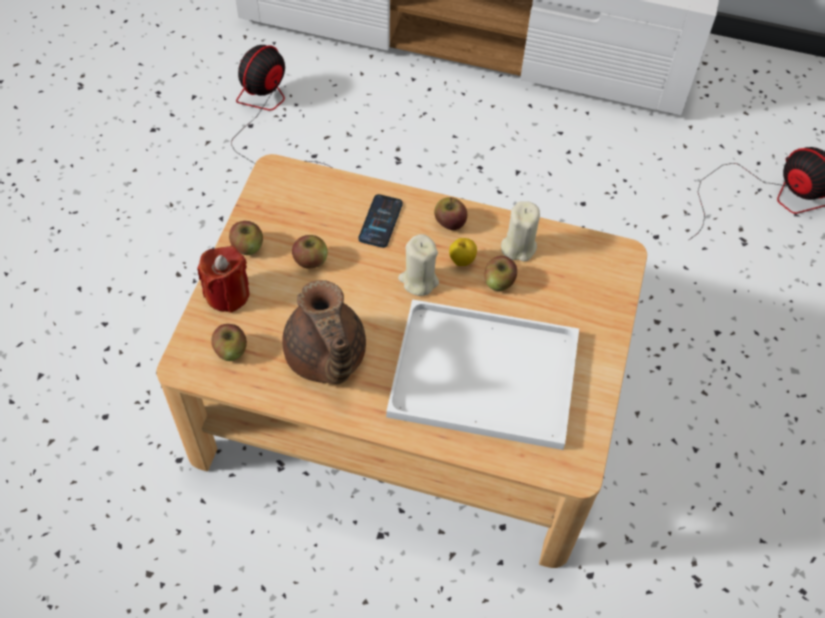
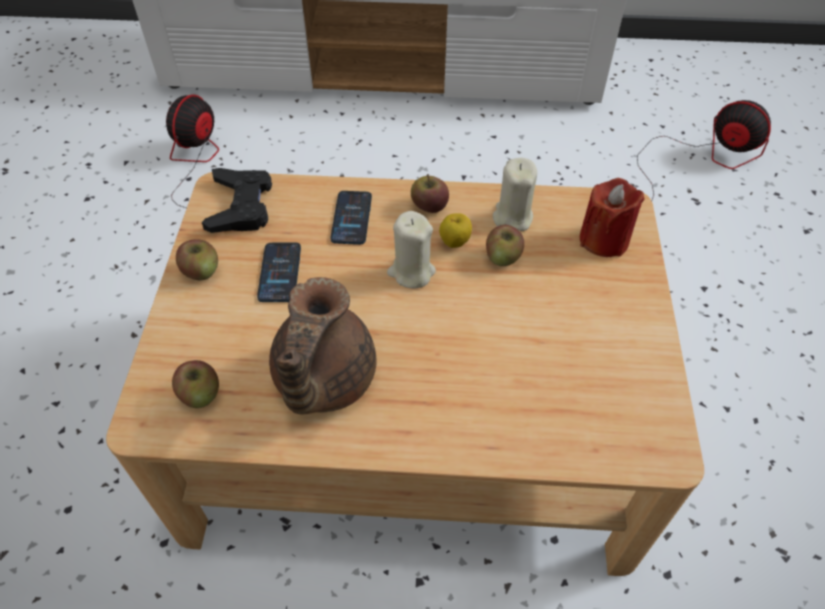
camera: 10 degrees left, 5 degrees down
red candle [197,246,249,313] -> red candle moved to [580,178,645,257]
brown teapot [282,280,366,384] -> brown teapot turned 45 degrees clockwise [269,277,377,414]
apple [292,235,328,268] -> phone [257,242,301,302]
white tray [386,299,579,450] -> none
none -> black game controller [202,168,272,233]

